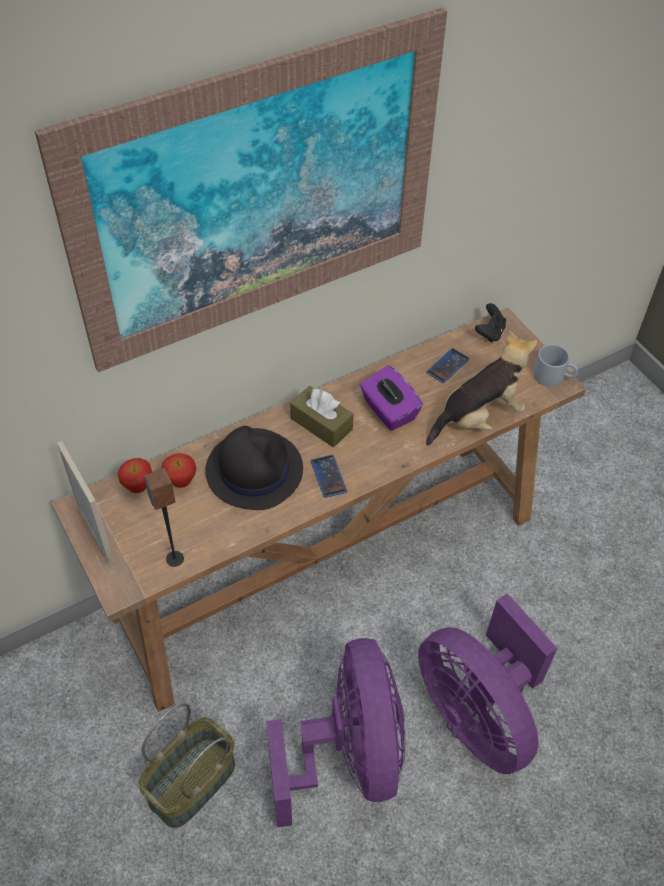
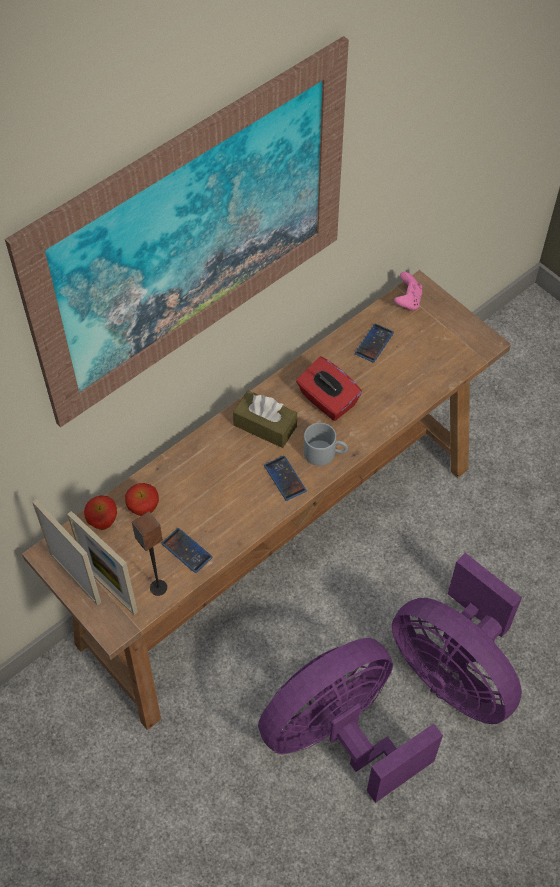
camera: 10 degrees left, 5 degrees up
basket [139,703,235,828] -> none
black hat [205,426,303,510] -> none
purple fan [266,638,405,828] -> purple fan turned 105 degrees counterclockwise [258,638,443,803]
purple tissue box [360,365,423,431] -> red tissue box [296,357,362,421]
plush toy [426,330,537,445] -> none
black game controller [475,303,506,343] -> pink game controller [394,272,422,311]
grey mug [533,344,578,387] -> grey mug moved to [303,423,348,466]
none -> picture frame [67,511,138,615]
none -> phone [161,528,212,573]

